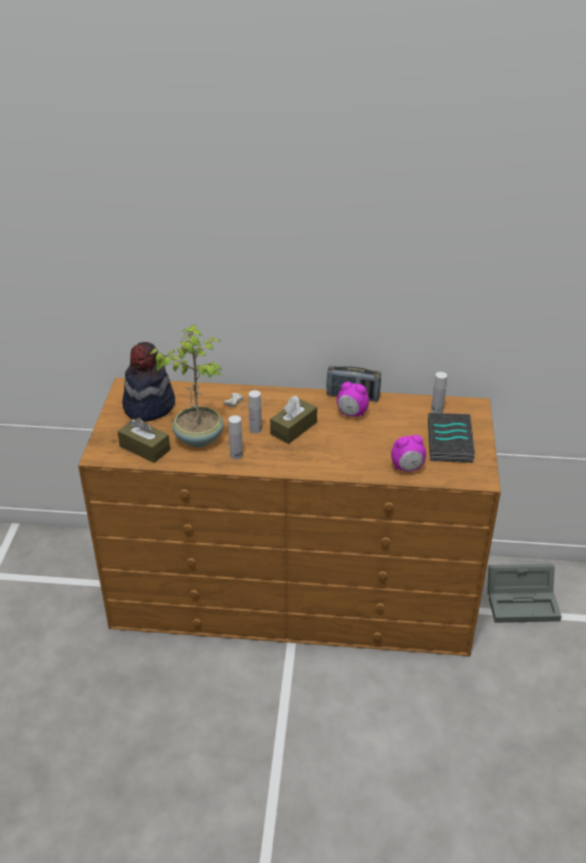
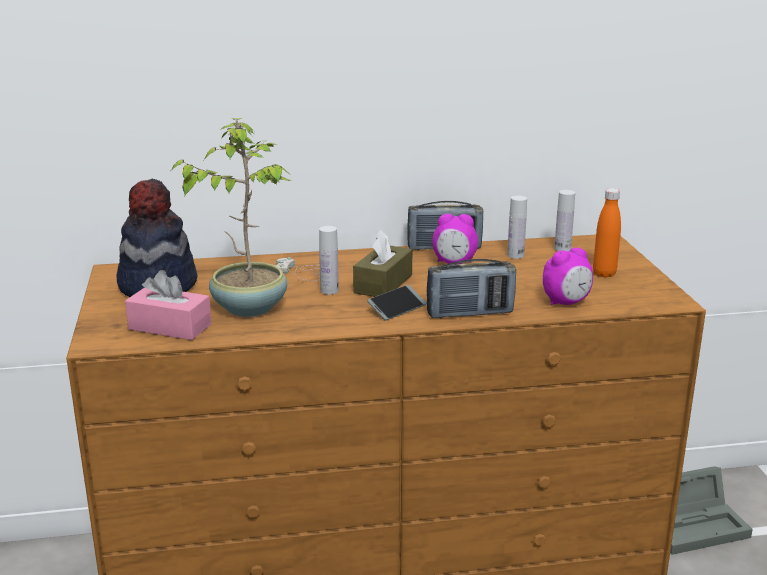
camera: 15 degrees left, 15 degrees down
brown tissue box [117,418,170,463] -> pink tissue box [125,270,212,340]
white bottle [229,415,243,460] -> white bottle moved to [507,196,527,259]
book [428,413,475,463] -> orange bottle [593,188,621,277]
none -> phone [367,285,426,321]
none -> radio [426,259,516,318]

